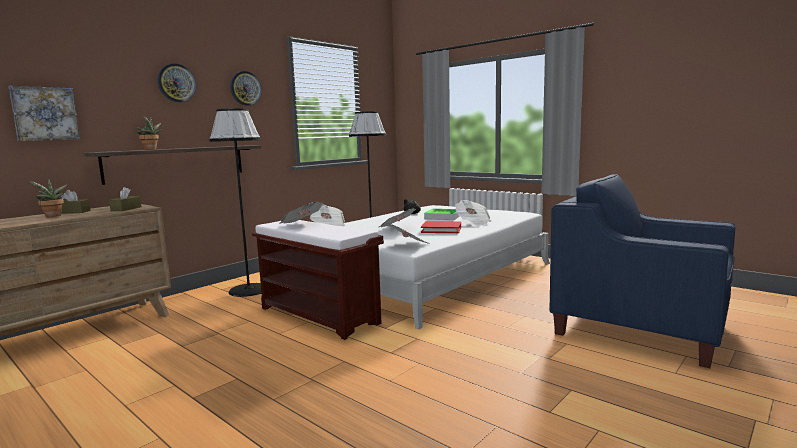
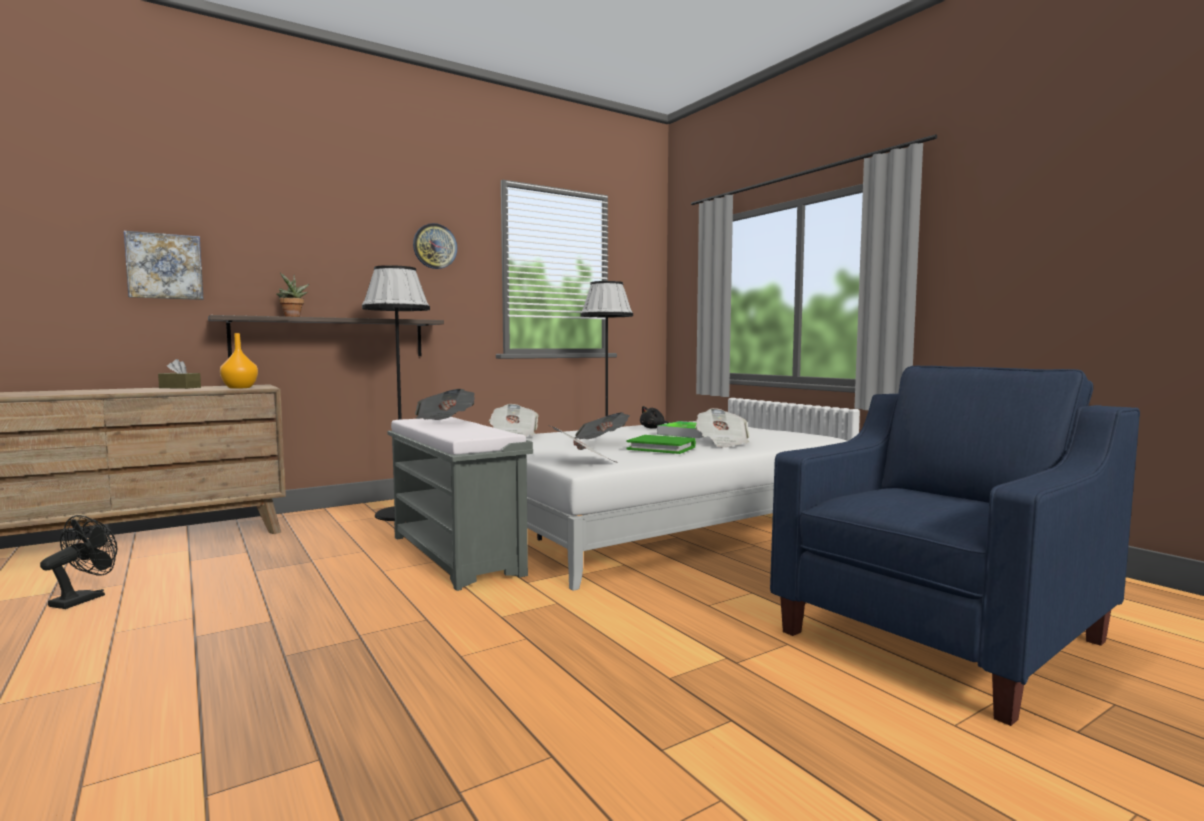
camera: 15 degrees right, 5 degrees down
potted plant [29,179,67,217] -> none
brown tissue box [109,187,141,211] -> orange vase [220,333,258,389]
wall clock [157,63,196,102] -> none
brown bench [252,220,384,340] -> grey bench [387,417,533,591]
red book [421,221,461,233] -> green book [627,435,696,454]
blue armchair [549,174,735,368] -> blue armchair turned 90 degrees clockwise [770,366,1140,726]
none -> black fan [40,515,118,609]

